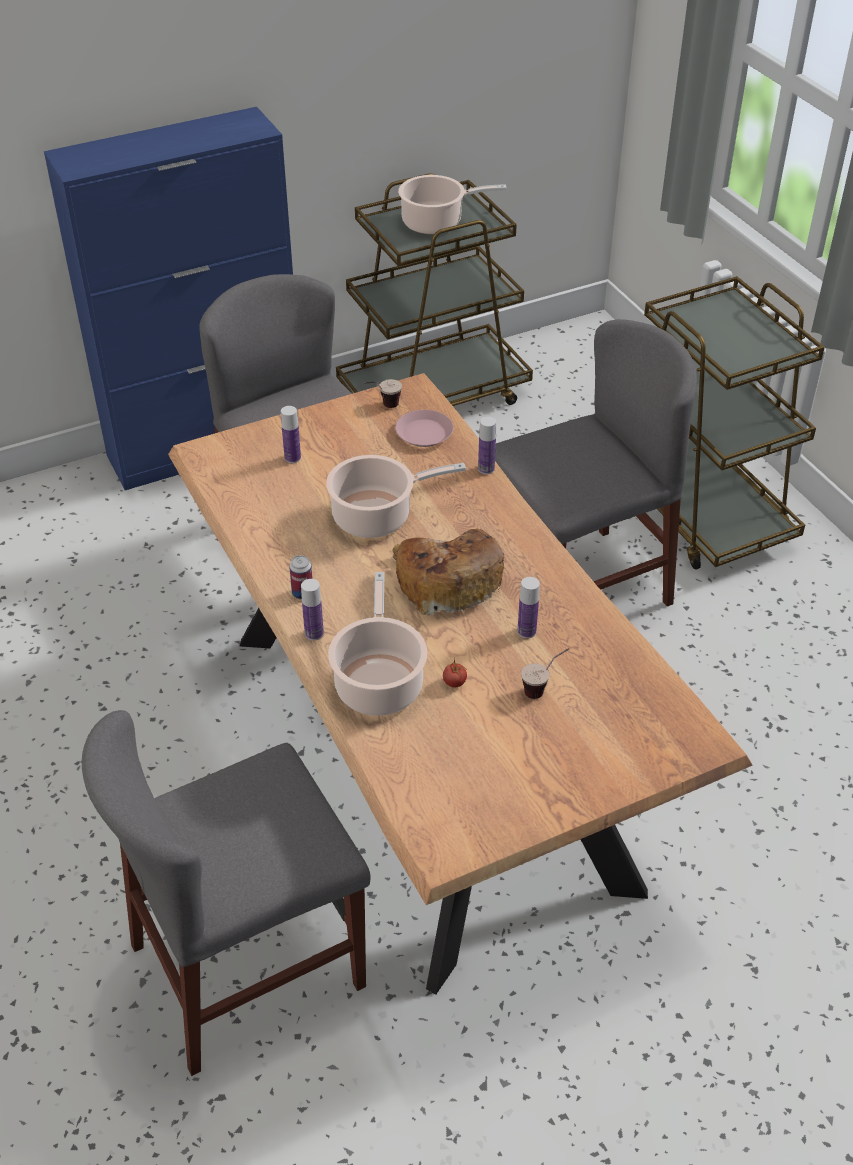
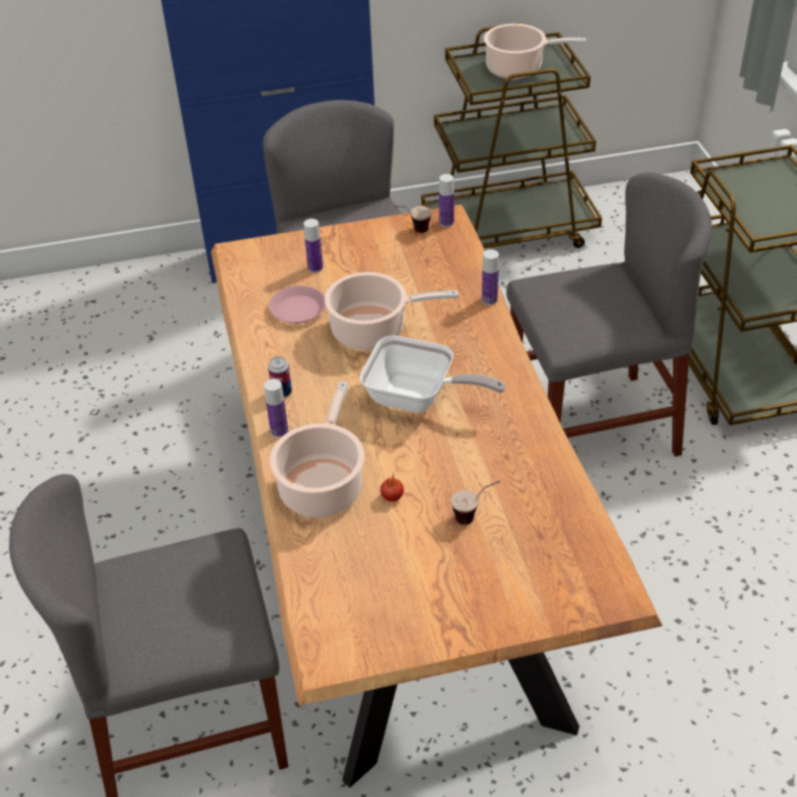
camera: 15 degrees right, 0 degrees up
bread [392,529,504,615] -> frying pan [360,335,506,413]
pink plate [395,410,454,447] -> pink plate moved to [269,286,326,324]
bottle [518,577,540,638] -> bottle moved to [439,174,454,227]

